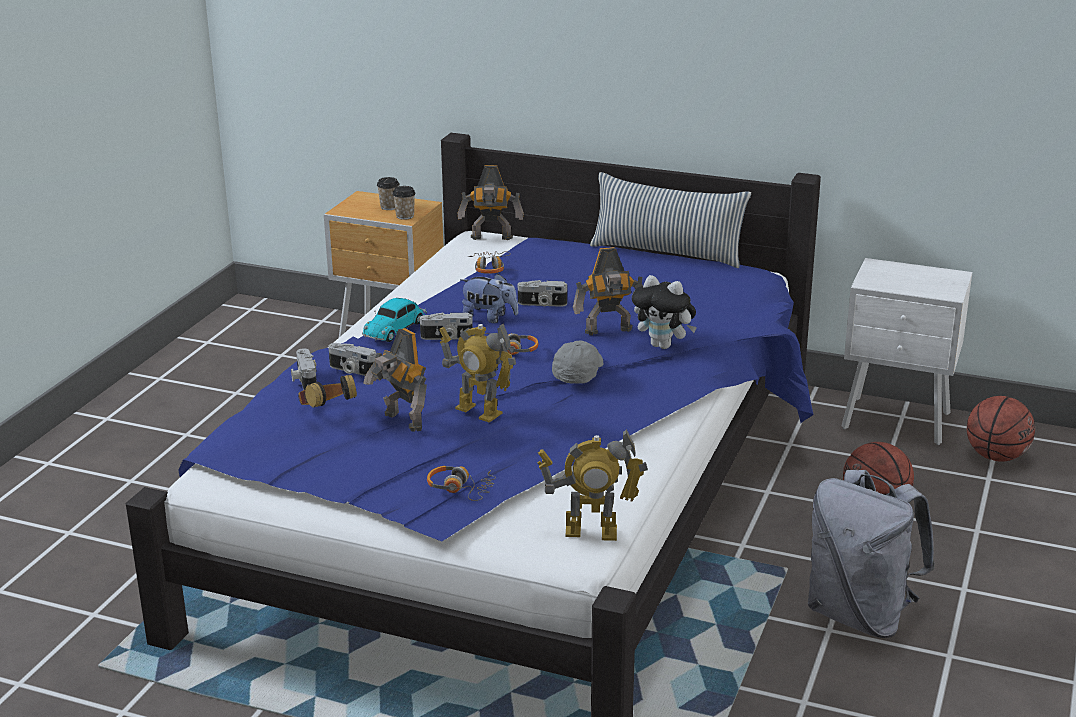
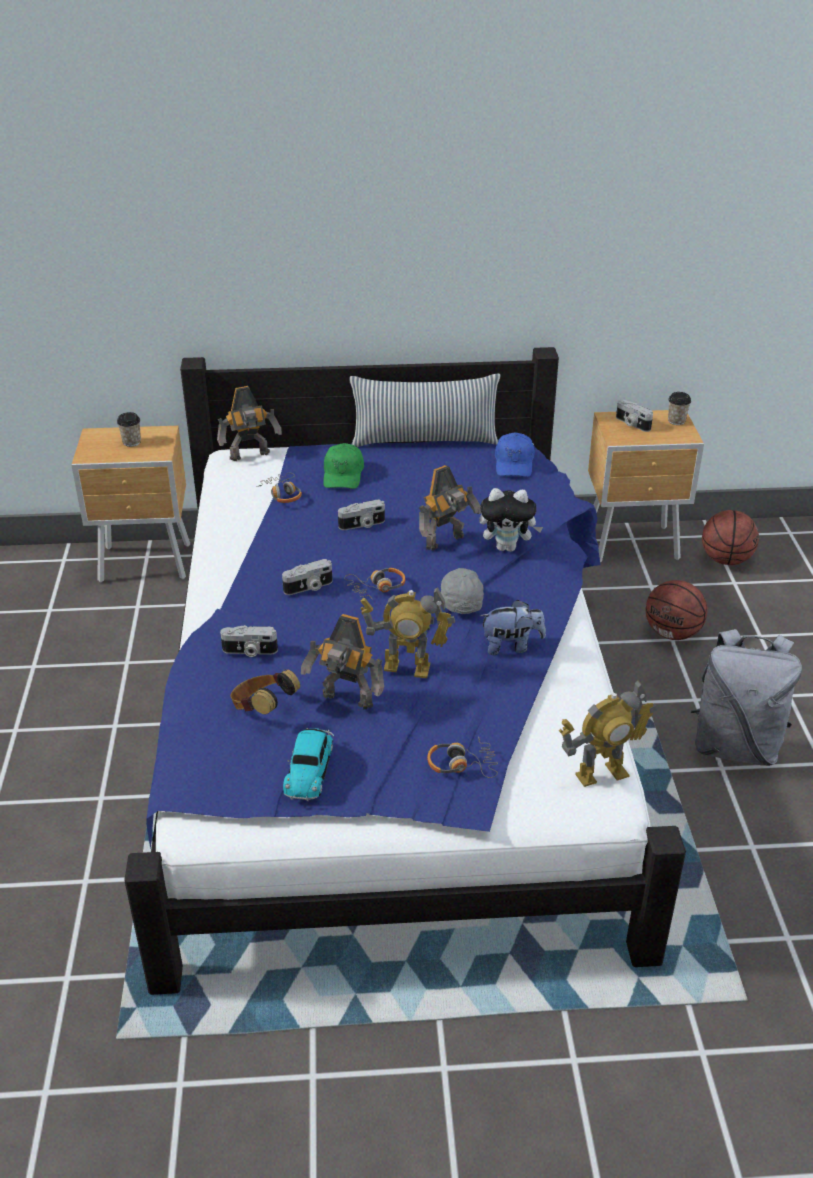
camera: 25 degrees left, 10 degrees up
camera [291,348,317,390] -> camera moved to [616,400,653,432]
toy car [362,298,427,342] -> toy car moved to [283,728,334,801]
cup [392,186,416,220] -> cup moved to [668,392,691,425]
plush toy [460,274,518,323] -> plush toy moved to [480,600,546,655]
white nightstand [841,258,972,445] -> brown nightstand [588,410,704,562]
none -> green cap [323,443,364,489]
none -> blue cap [495,433,535,477]

